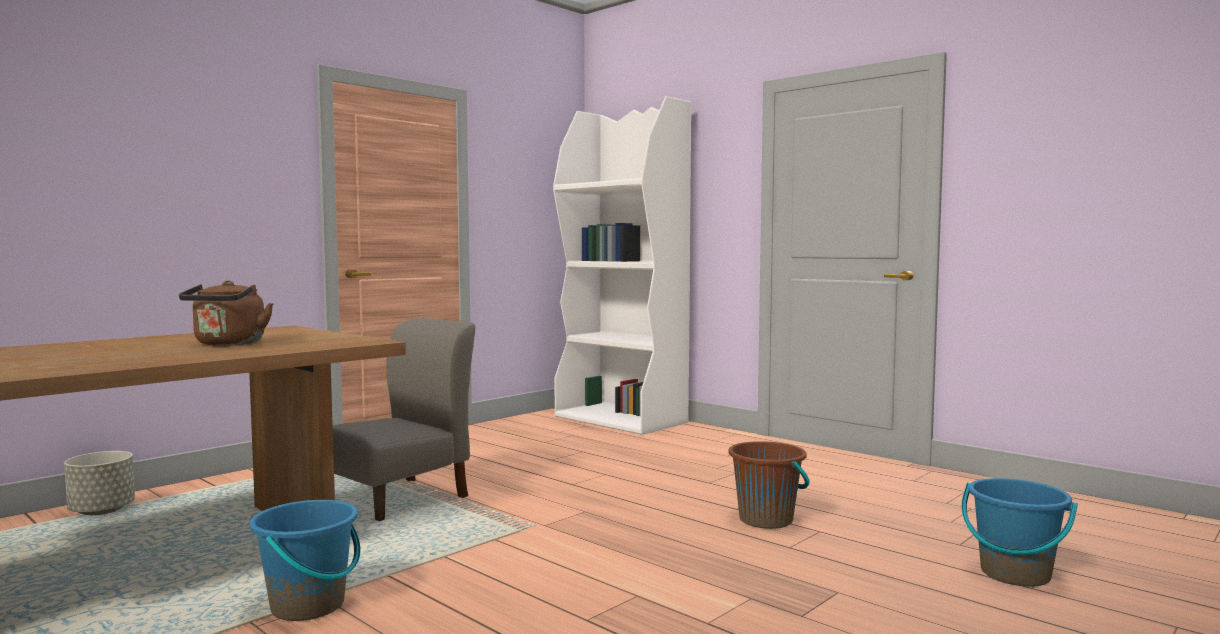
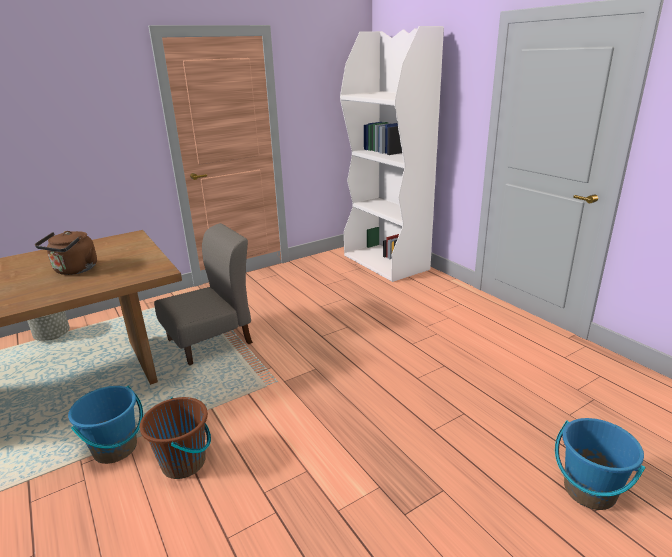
camera: 15 degrees right, 20 degrees up
brown bucket [728,441,810,529] -> brown bucket moved to [140,397,211,479]

